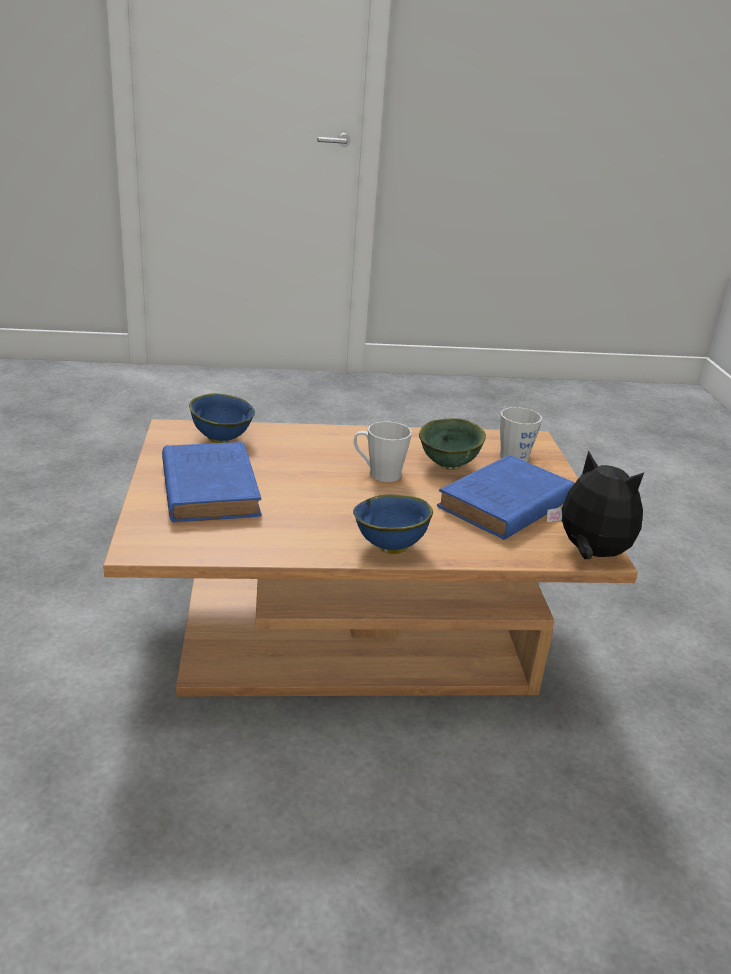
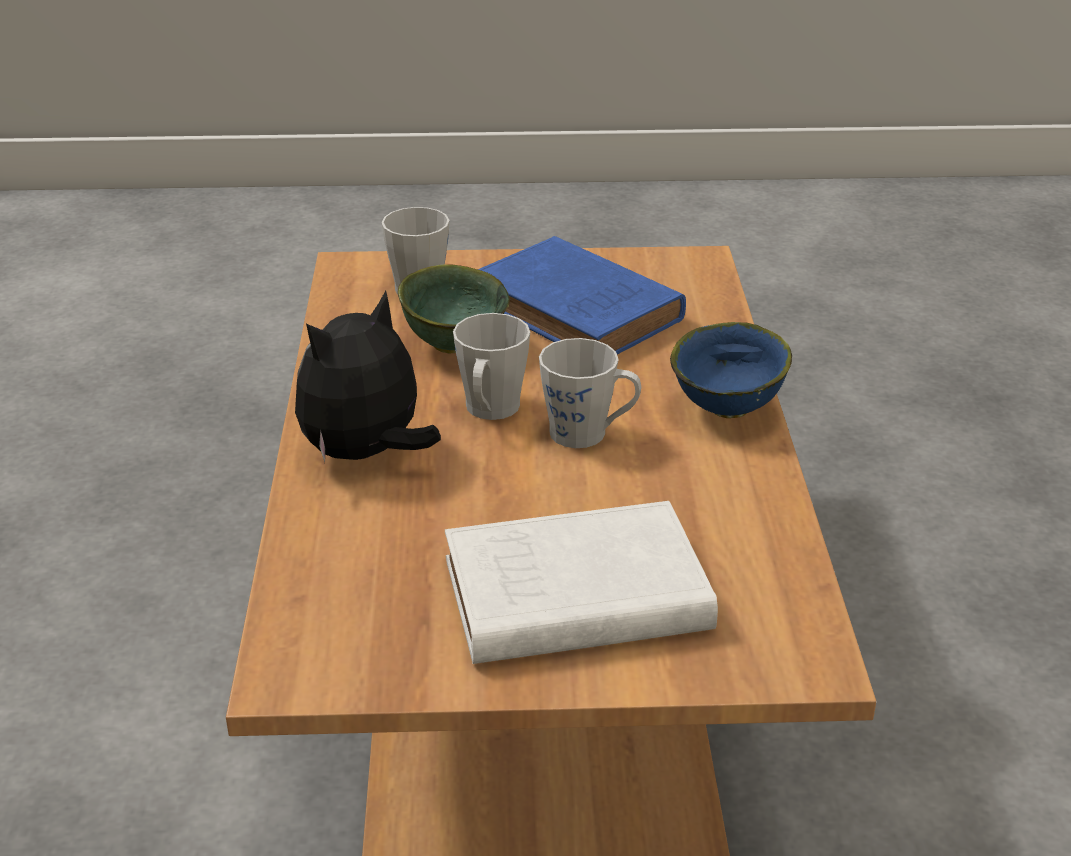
camera: 85 degrees left, 5 degrees up
blue book [162,442,262,523] -> white book [445,501,718,664]
blue bowl [189,393,255,443] -> none
plush toy [547,451,644,559] -> plush toy moved to [295,291,441,462]
none -> grey mug [539,338,641,448]

